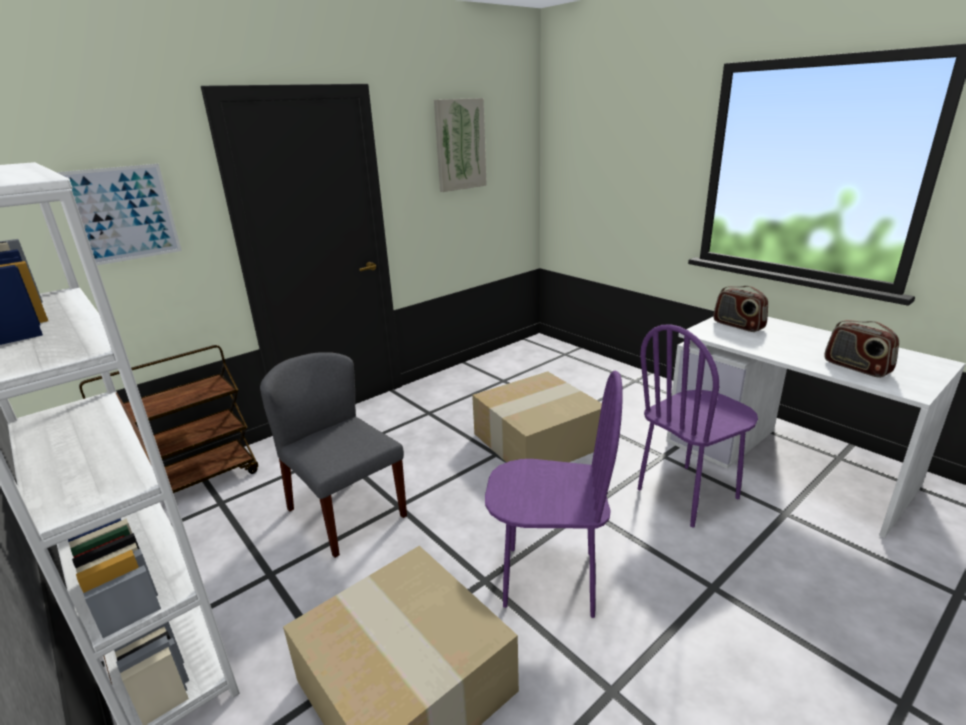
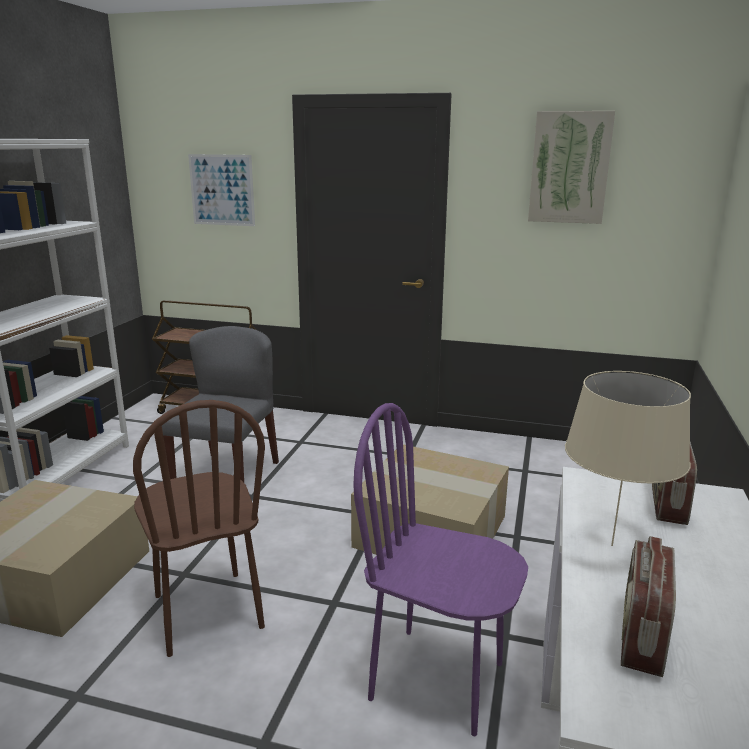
camera: 55 degrees right, 5 degrees down
purple chair [485,371,623,618] -> brown chair [133,400,265,657]
none -> beige table lamp [565,371,691,546]

